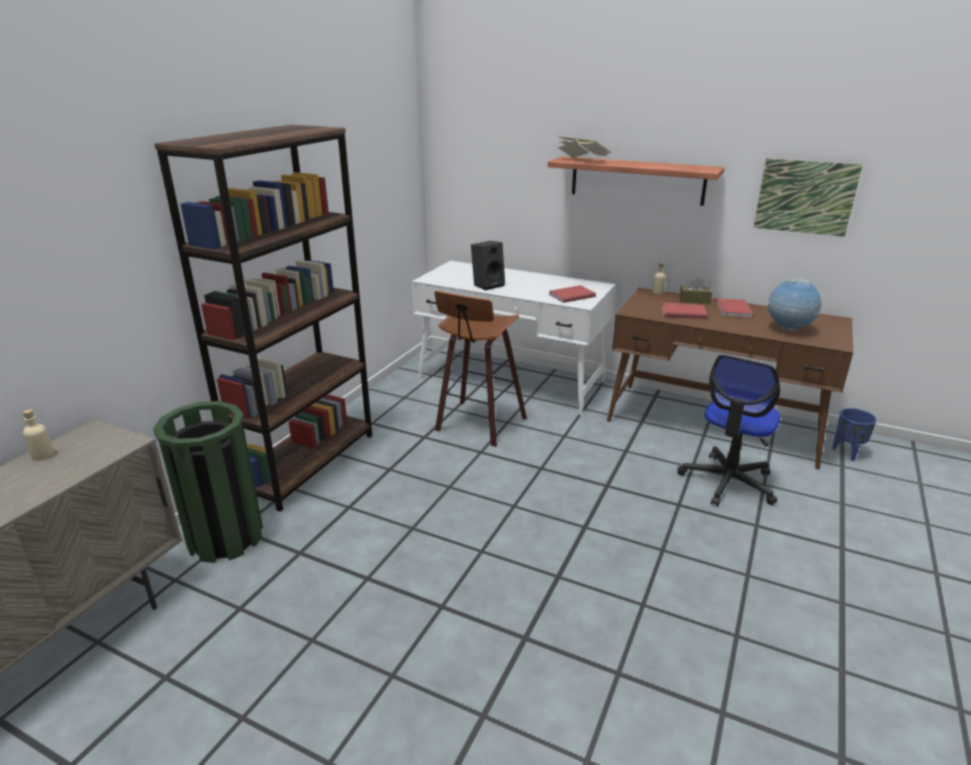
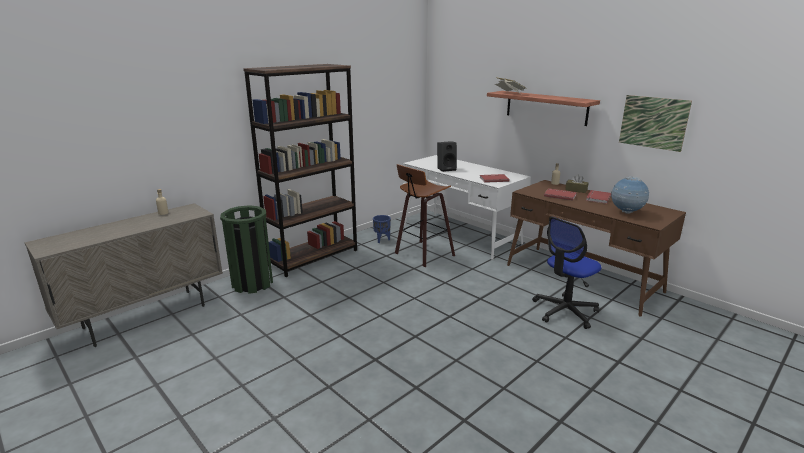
camera: 20 degrees right, 5 degrees down
blue planter [832,408,877,461] -> blue planter moved to [373,215,391,243]

